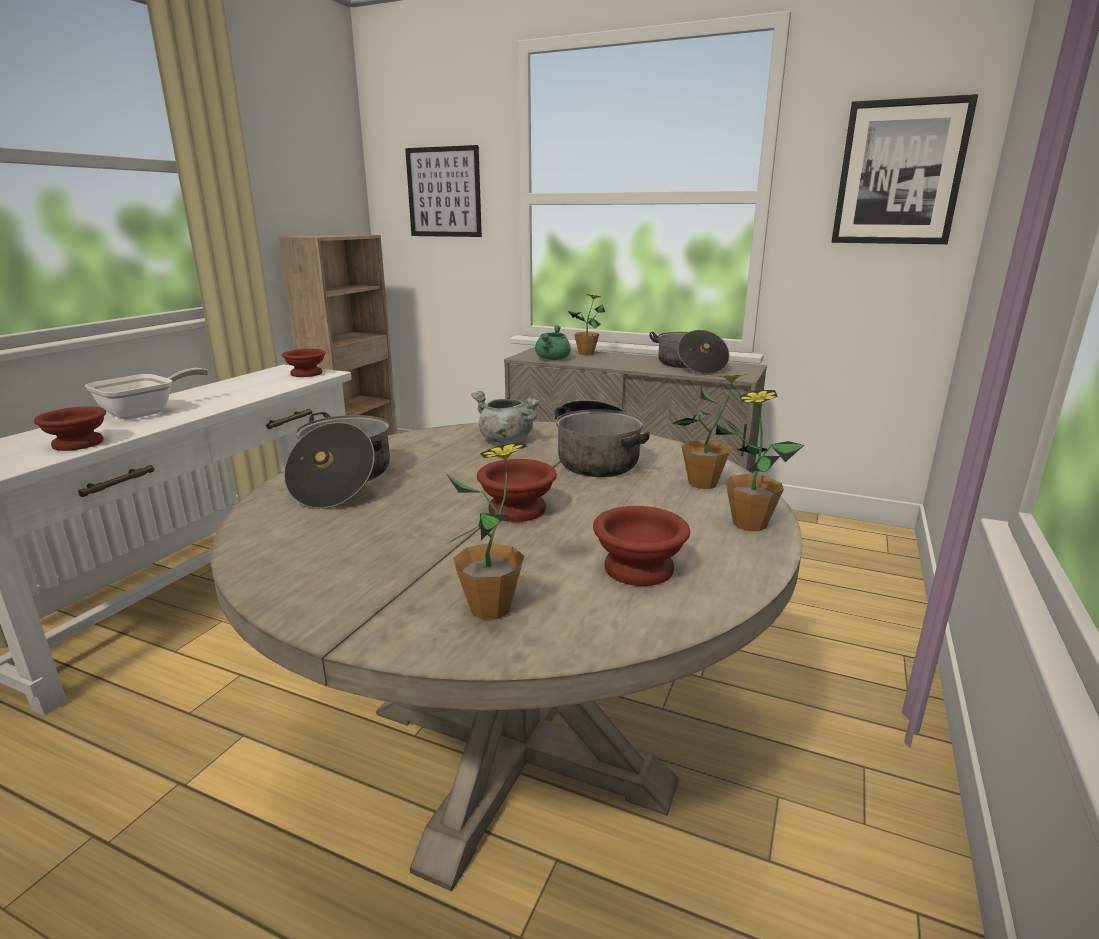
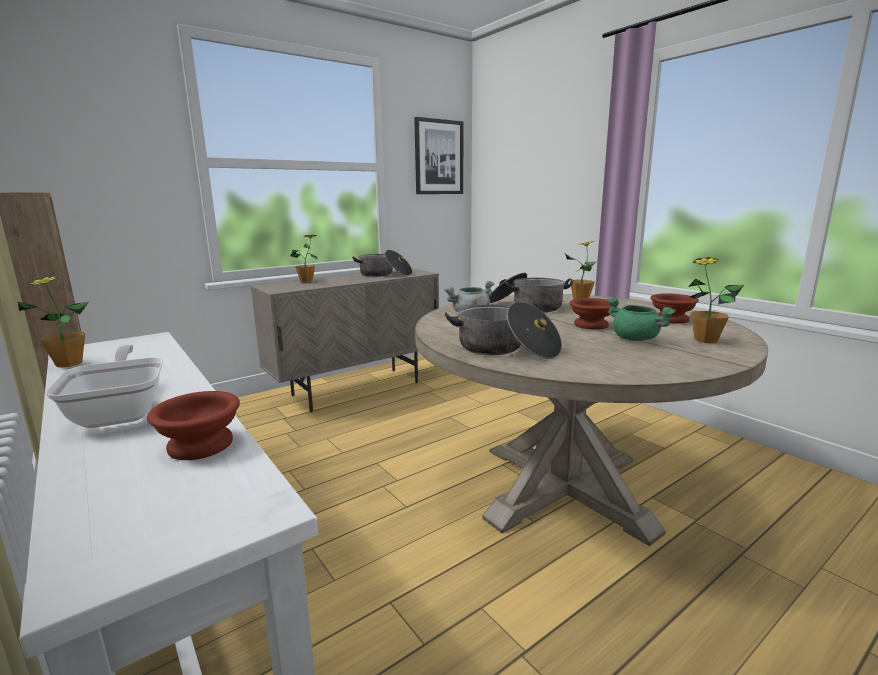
camera: 60 degrees left, 5 degrees down
brown bowl [282,349,326,377] -> none
picture [405,145,482,237] -> none
green cooking pot [535,325,571,360] -> green cooking pot moved to [607,297,676,341]
potted plant [716,390,804,531] -> potted plant moved to [18,275,88,368]

